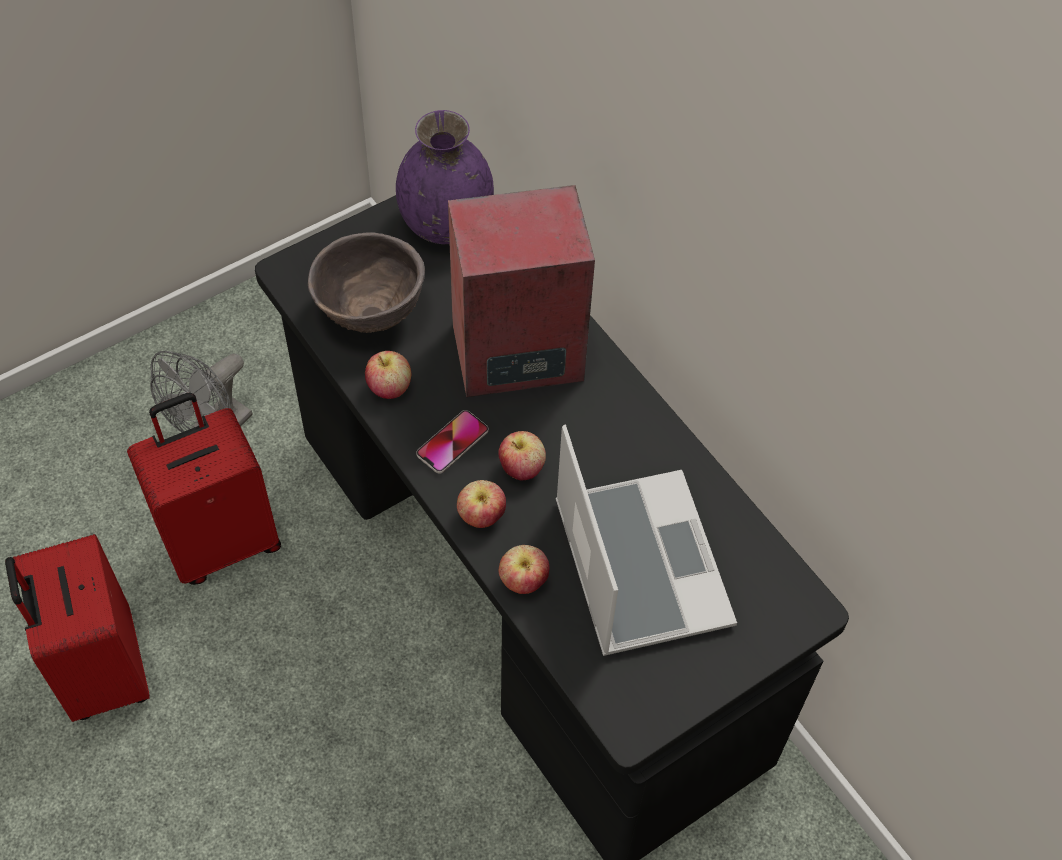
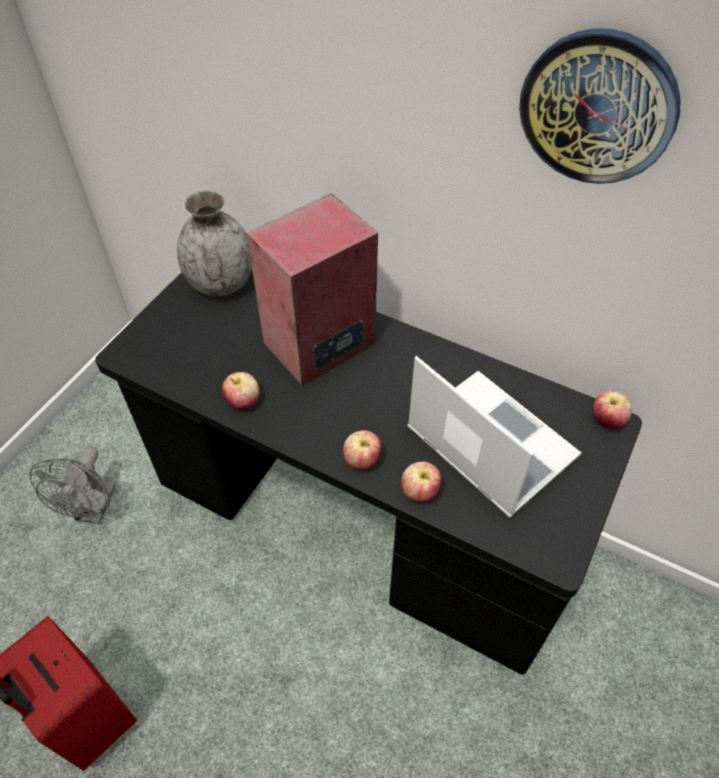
camera: 25 degrees left, 5 degrees down
red suitcase [127,392,281,585] -> none
brown bowl [308,232,425,333] -> none
purple vase [396,110,494,244] -> grey vase [177,190,252,297]
phone [416,410,489,474] -> none
apple [498,431,546,480] -> apple moved to [593,391,632,429]
none -> wall clock [519,28,681,184]

